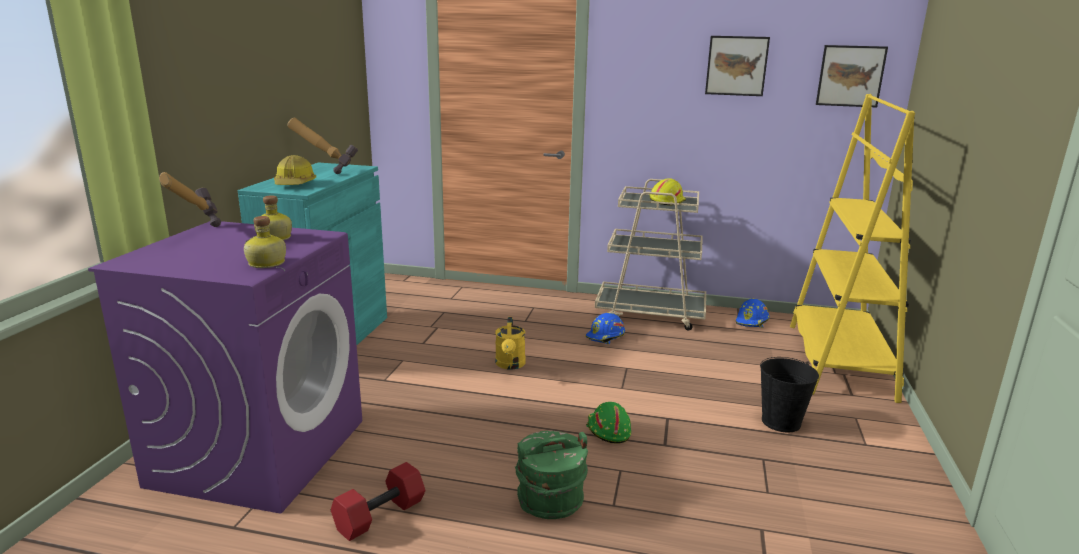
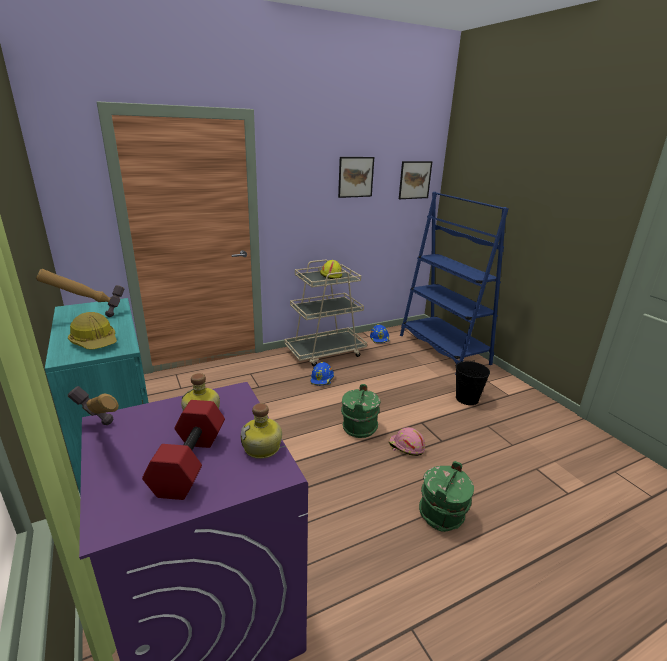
camera: 40 degrees left, 5 degrees up
red dumbbell [331,462,425,541] -> red dumbbell moved to [142,400,225,500]
yellow watering can [495,317,526,370] -> none
green hard hat [586,402,631,444] -> pink hard hat [389,427,425,456]
yellow bookcase [790,94,915,403] -> blue bookcase [400,192,509,375]
none -> green bucket [341,384,380,438]

